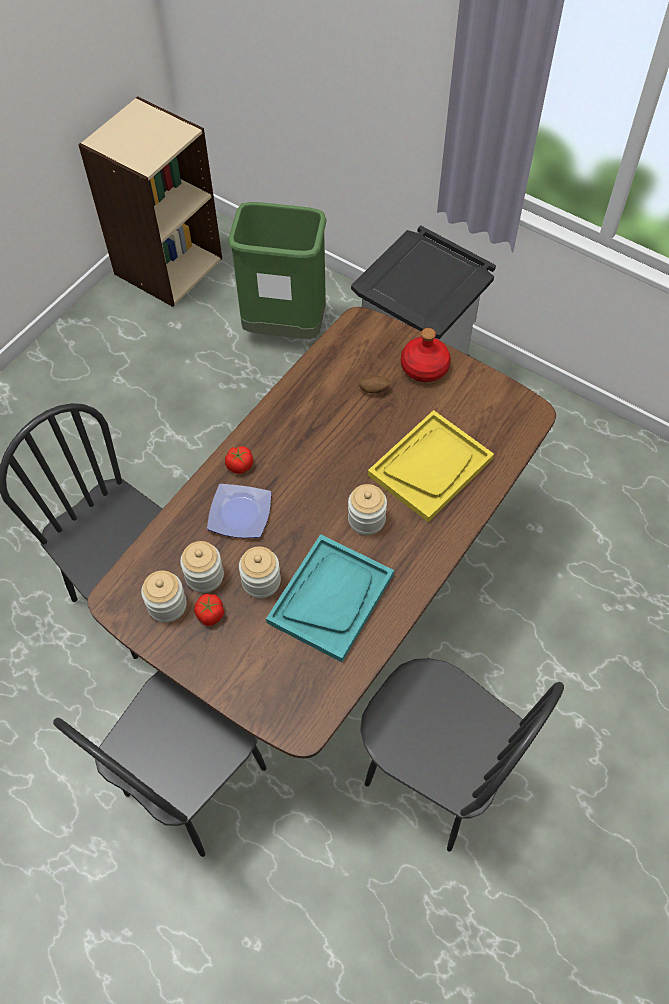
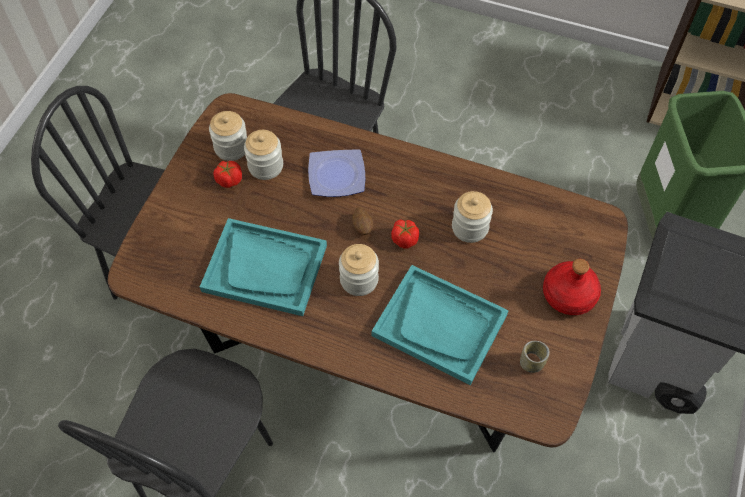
camera: 75 degrees right, 0 degrees up
tomato [225,446,253,474] -> tomato moved to [391,219,419,249]
jar [239,547,281,598] -> jar moved to [452,191,493,243]
potato [359,376,391,393] -> potato moved to [352,207,373,235]
yellow tray [368,410,494,522] -> turquoise tray [371,265,509,385]
none -> cup [520,341,550,373]

